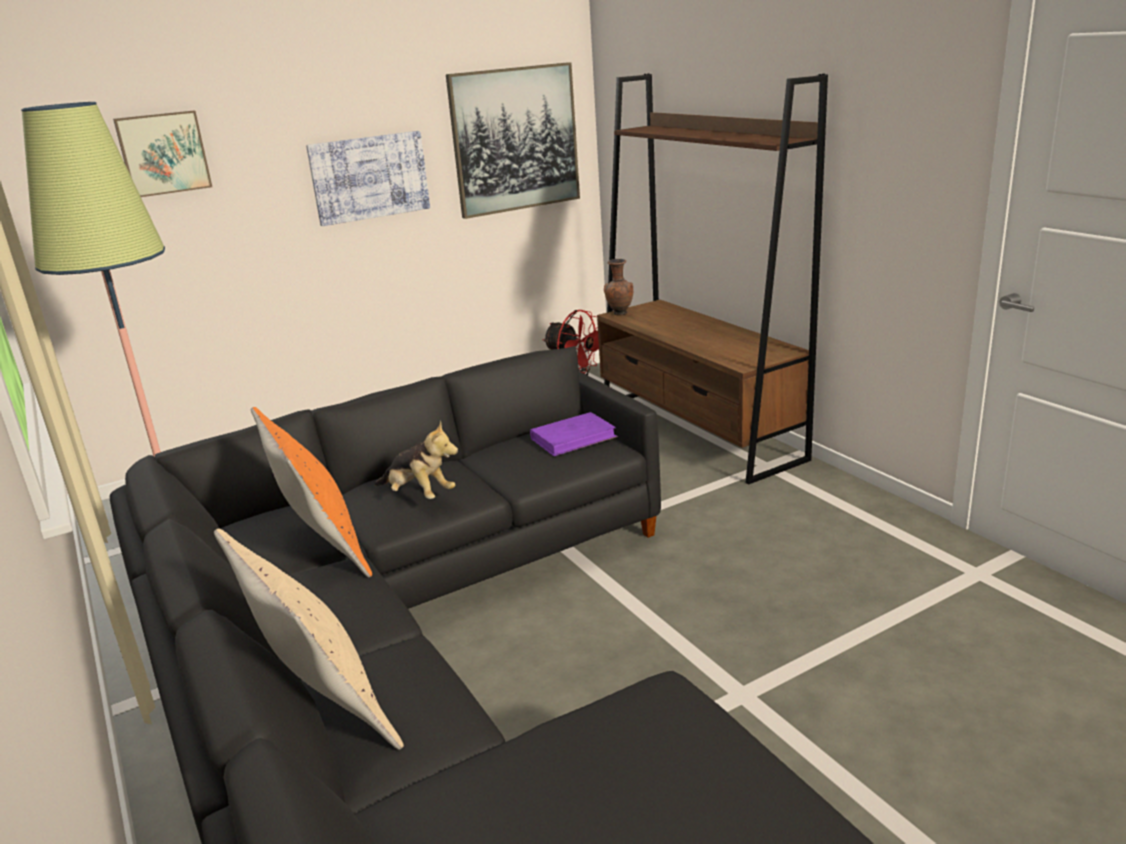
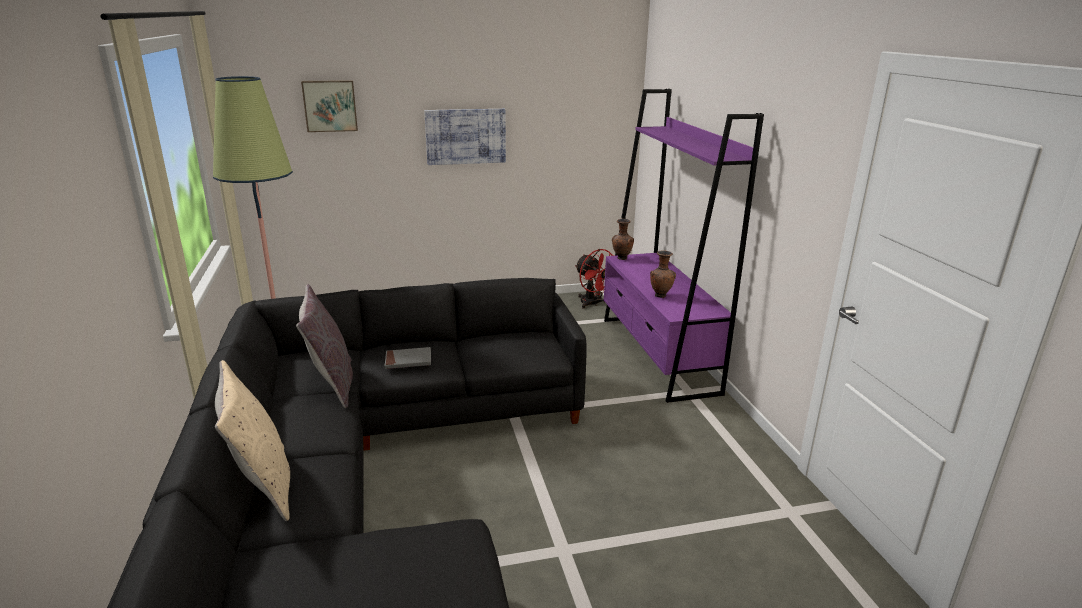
camera: 15 degrees right, 0 degrees up
orange pillow [251,407,372,577] -> grey pillow [296,284,353,408]
plush toy [375,421,458,499] -> grey book [385,347,431,369]
picture [446,62,580,219] -> none
purple book [530,412,618,456] -> none
brown bookcase [597,73,828,485] -> purple bookcase [604,89,764,403]
none -> brown vase [650,251,676,298]

